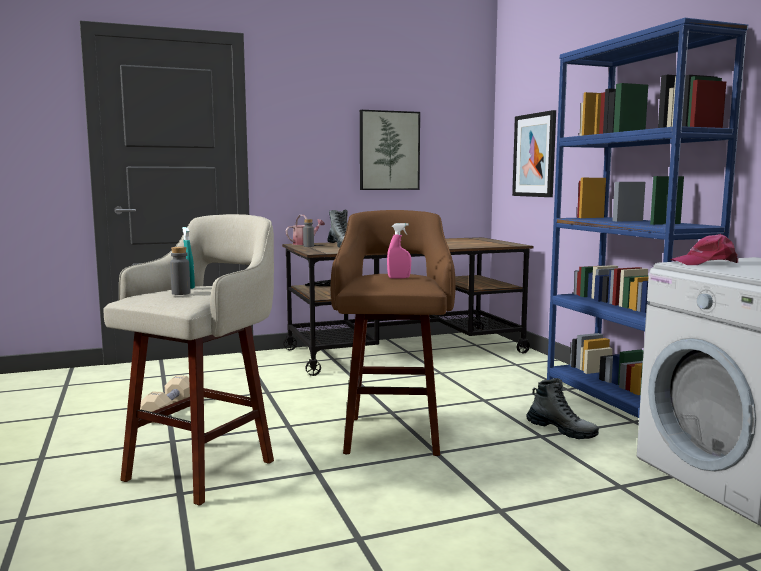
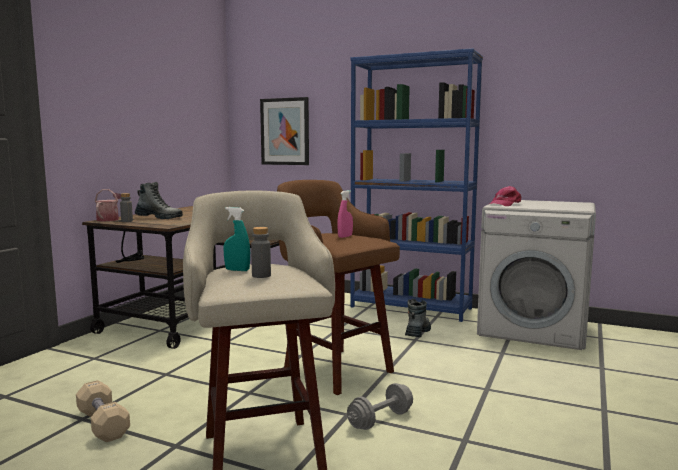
camera: 45 degrees left, 0 degrees up
picture [360,110,420,190] -> none
boot [526,378,599,439] -> boot turned 60 degrees counterclockwise [405,299,431,337]
none -> grey dumbbell [347,383,413,430]

